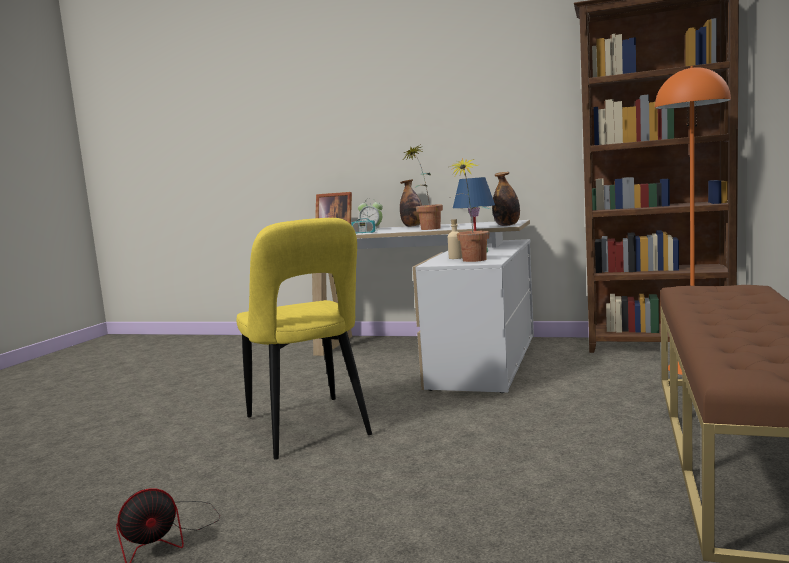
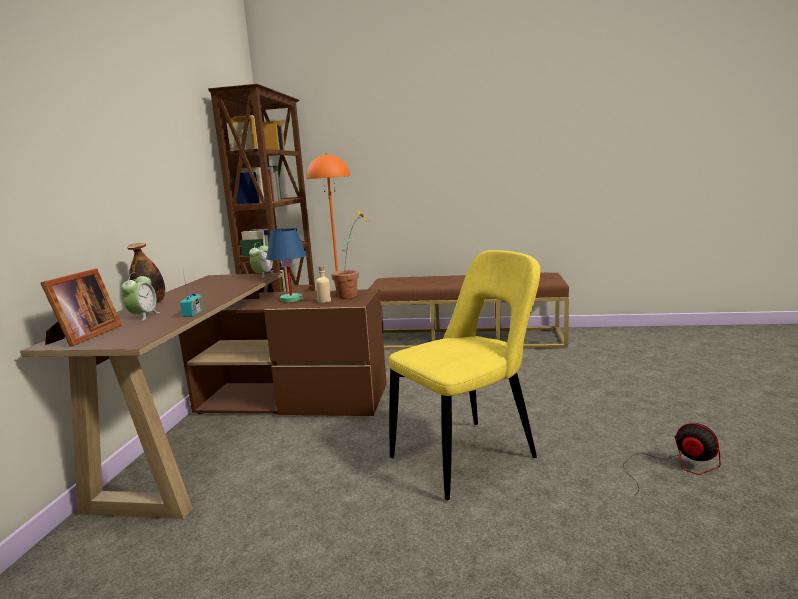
camera: 100 degrees left, 5 degrees up
white desk [312,220,534,393] -> brown desk [20,273,387,519]
potted plant [403,145,443,230] -> none
bottle [492,172,520,226] -> alarm clock [249,242,274,278]

